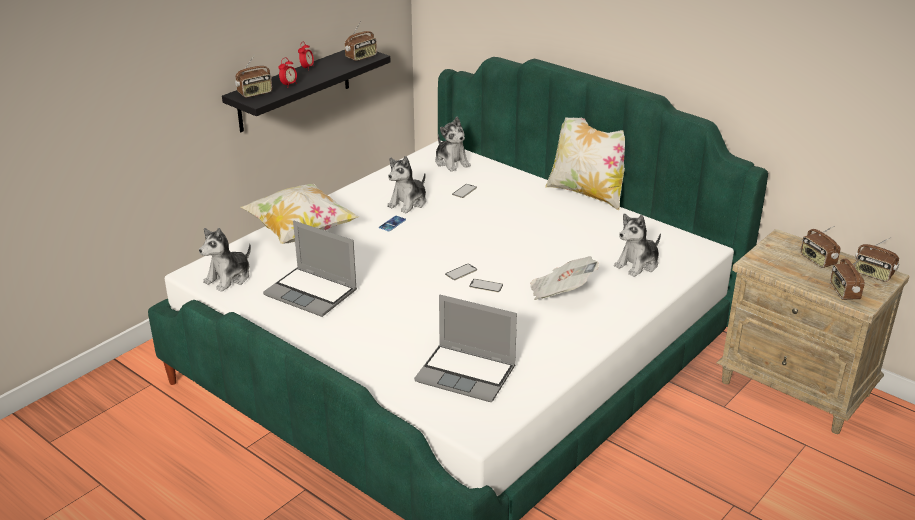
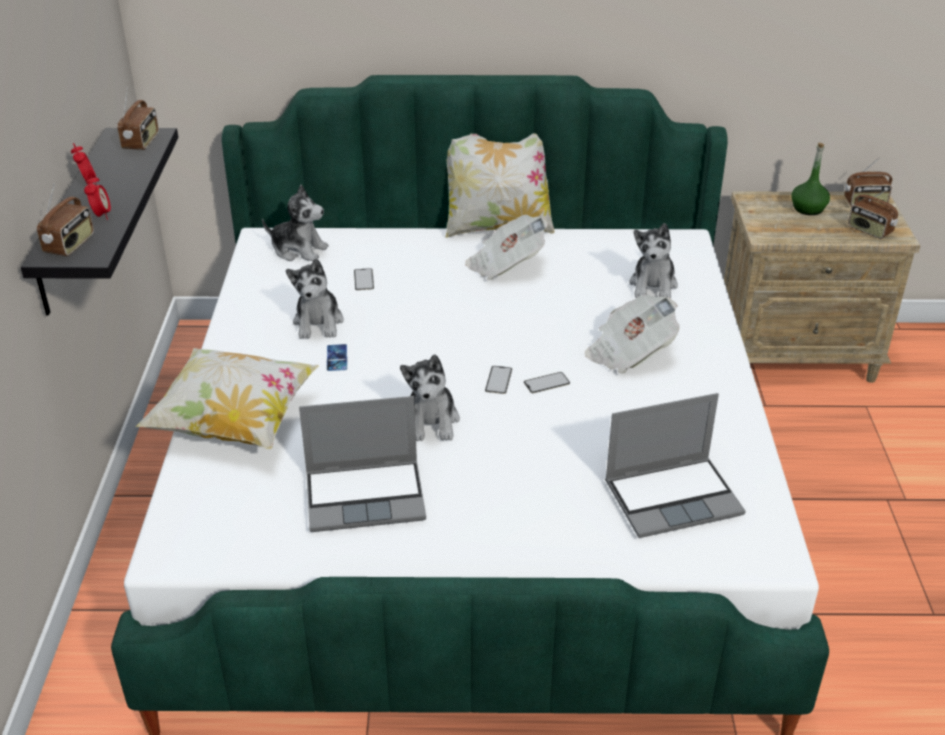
camera: 40 degrees left, 5 degrees up
plush toy [199,228,251,292] -> plush toy moved to [400,354,460,441]
radio [800,226,840,268] -> green bottle [791,143,830,215]
none -> newspaper [465,215,548,280]

